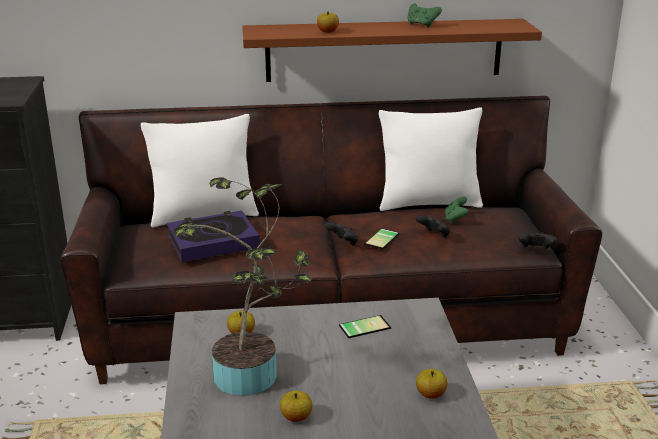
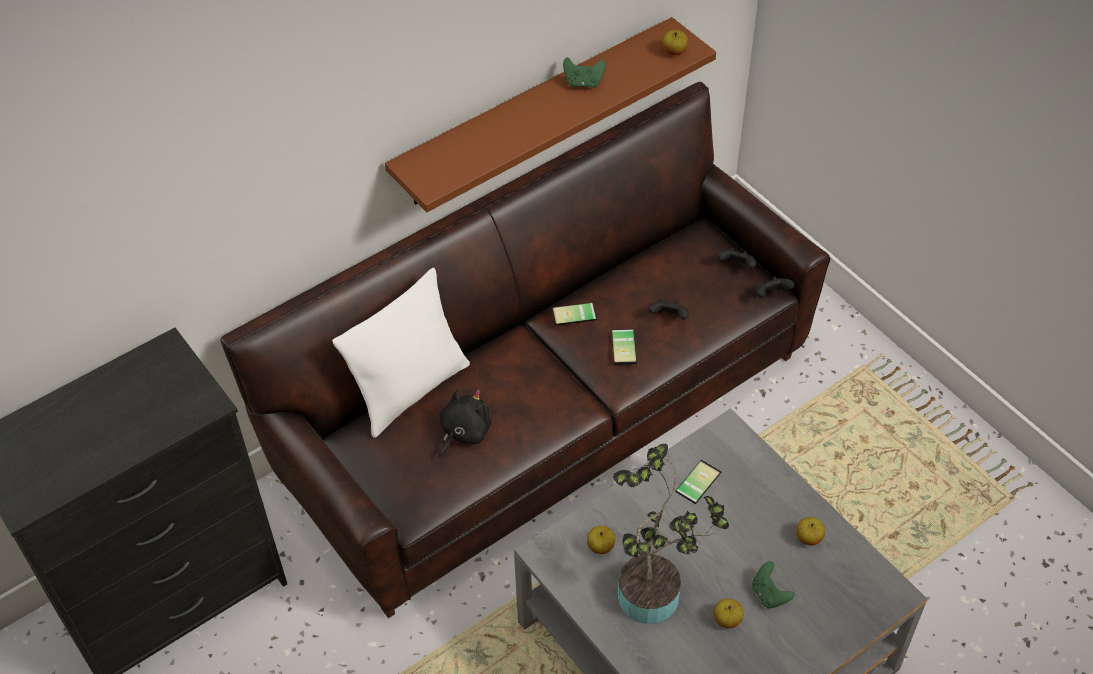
camera: 30 degrees left, 25 degrees up
book [167,211,260,262] -> black plush toy [438,387,491,459]
apple [317,12,339,33] -> apple moved to [662,30,688,55]
black game controller [325,222,358,246] -> black game controller moved to [718,248,756,269]
white pillow [379,108,483,211] -> none
green game controller [445,196,469,224] -> green game controller moved to [752,562,794,608]
none -> phone [551,302,597,326]

